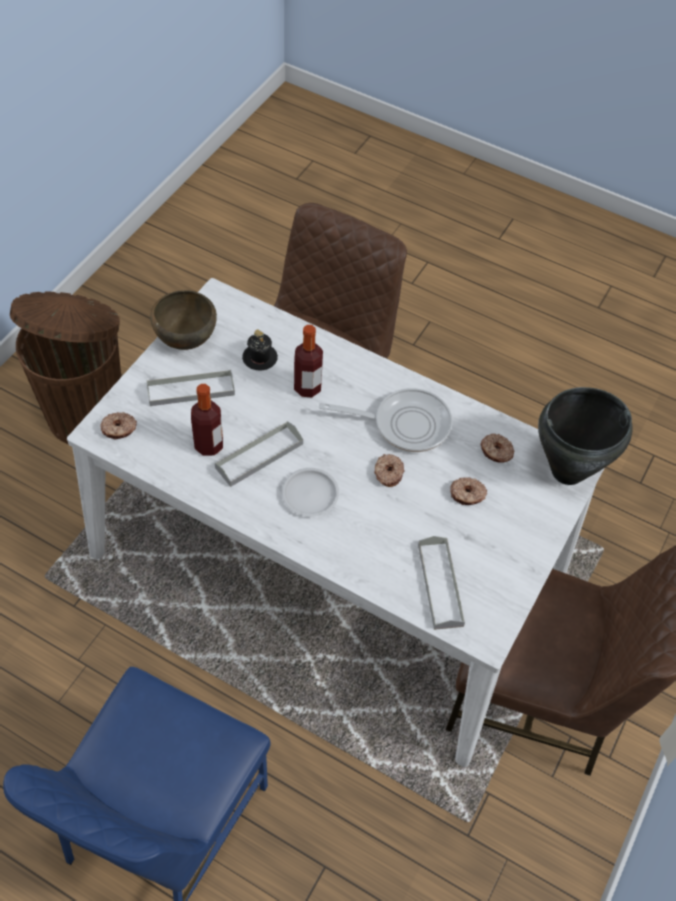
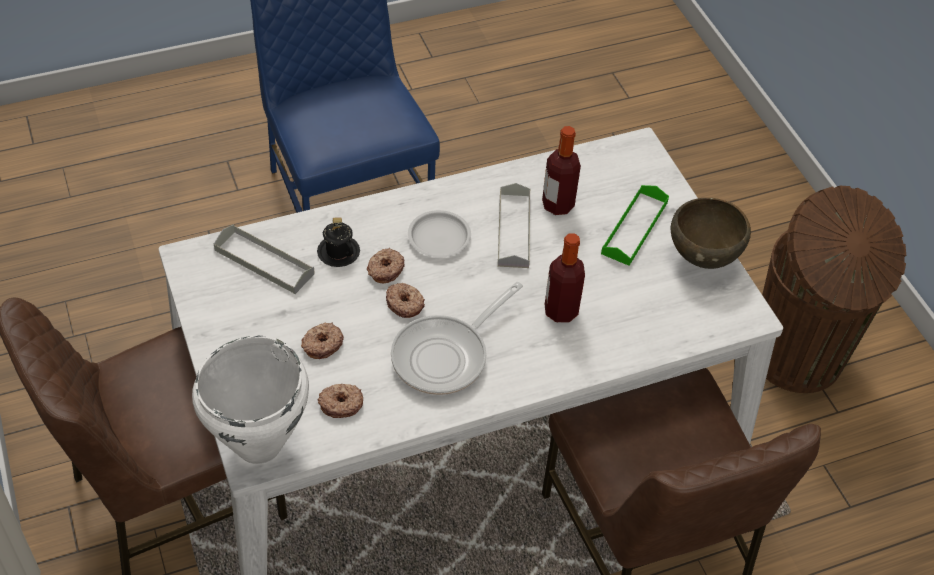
camera: 130 degrees right, 5 degrees down
donut [100,412,137,440] -> donut moved to [367,248,405,283]
grey tray [147,369,235,406] -> green tray [601,185,669,266]
black mug [242,329,278,371] -> black mug moved to [317,217,360,267]
black cooking pot [538,387,633,485] -> white cooking pot [192,336,309,464]

